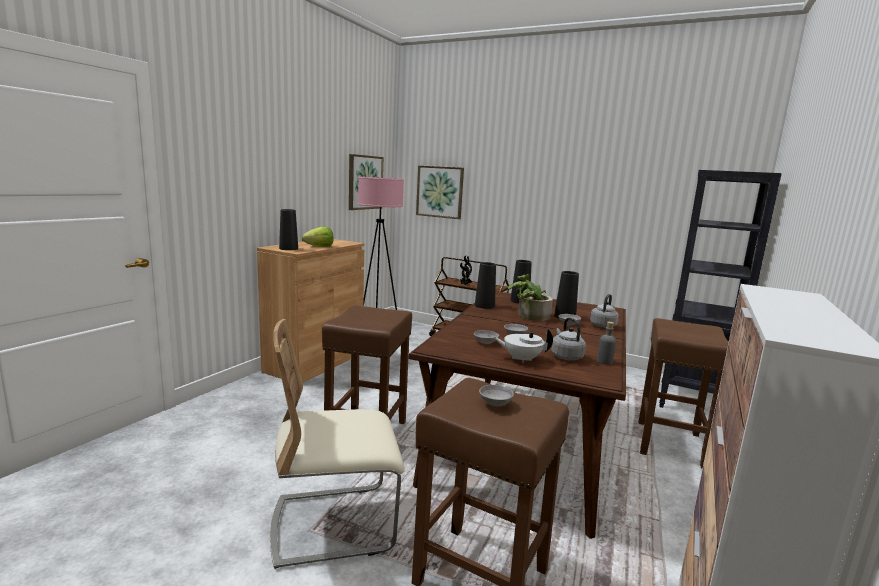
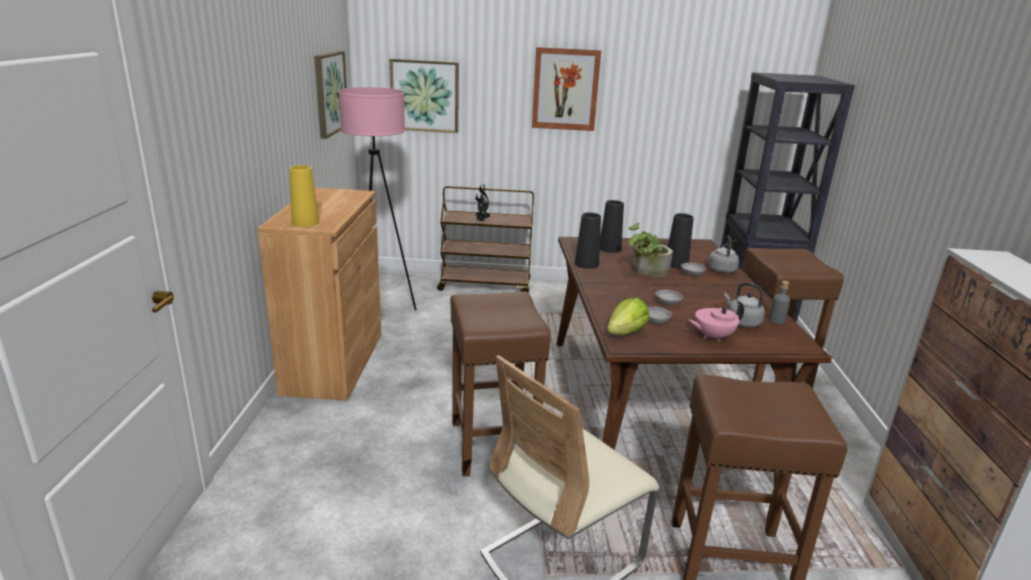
camera: 25 degrees left, 10 degrees up
black vase [279,209,298,250] -> yellow vase [290,165,319,227]
lettuce [301,227,334,247] -> lettuce moved to [607,298,649,335]
grey bowl [479,385,514,406] -> none
white teapot [493,328,553,363] -> pink teapot [688,301,744,342]
none -> picture [532,47,601,131]

